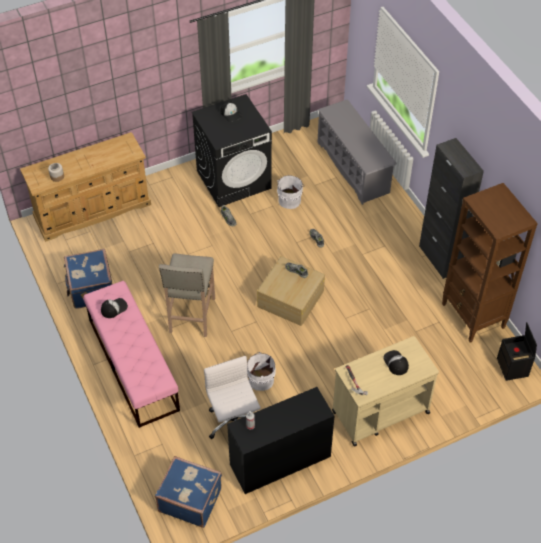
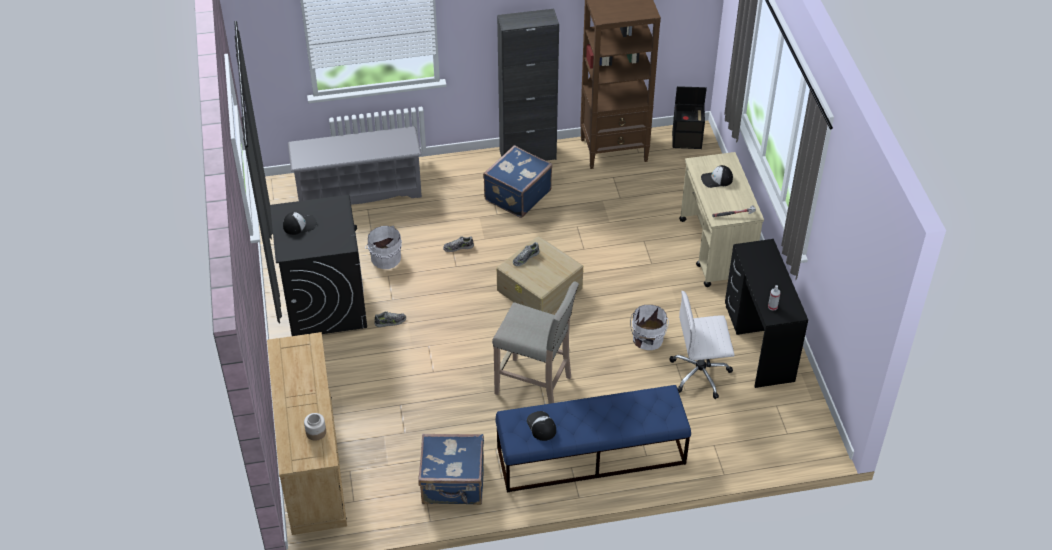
camera: 75 degrees left, 5 degrees down
pink bench [83,281,180,428] -> blue bench [495,385,691,493]
blue suitcase [155,456,222,528] -> blue suitcase moved to [483,145,552,218]

